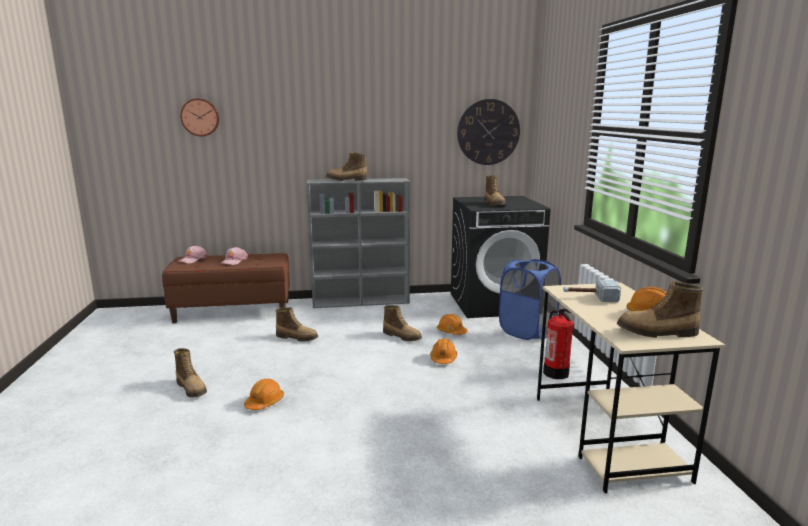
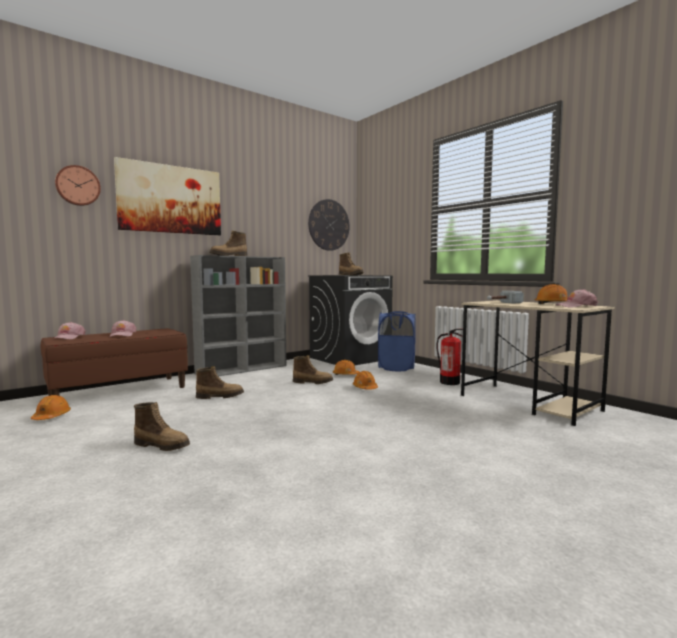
camera: 30 degrees left, 10 degrees down
orange hard hat [244,379,284,410] -> orange hard hat moved to [31,395,71,420]
boot [617,281,703,338] -> pink cap [555,289,598,308]
none -> picture [114,157,221,235]

